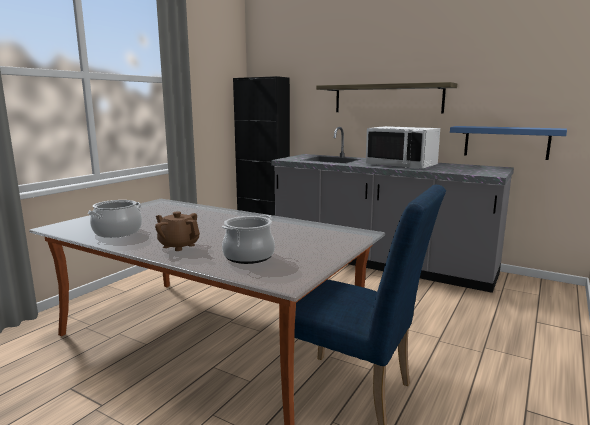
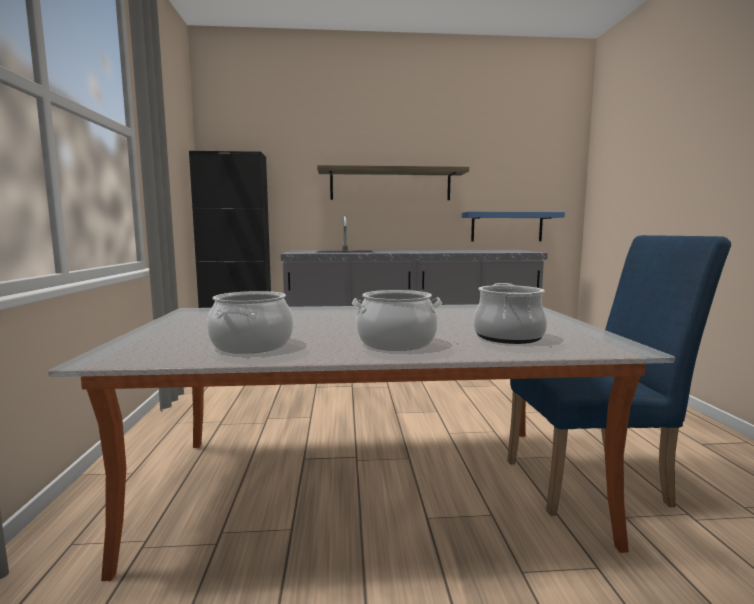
camera: 35 degrees left, 5 degrees down
brown teapot [155,211,200,251] -> cooking pot [352,290,442,351]
white microwave [366,126,440,169] -> none

